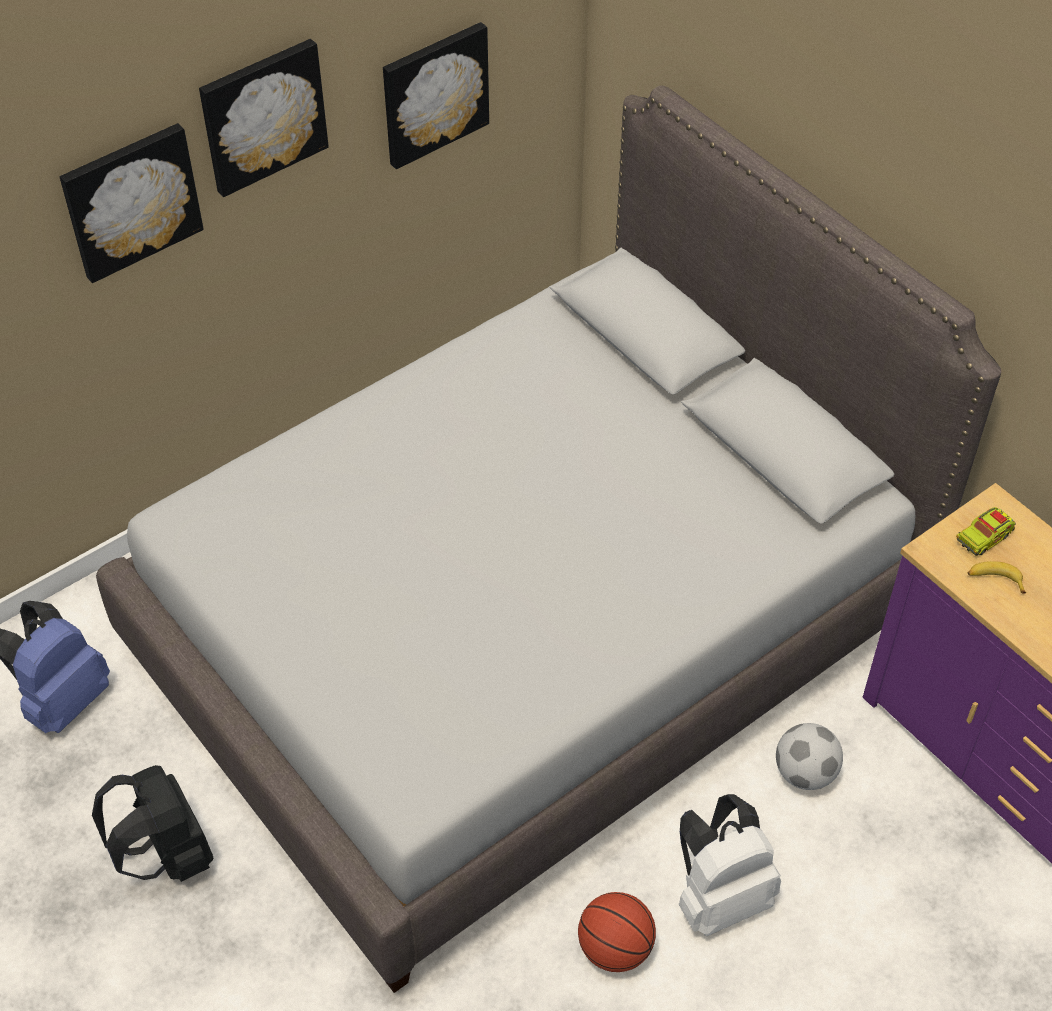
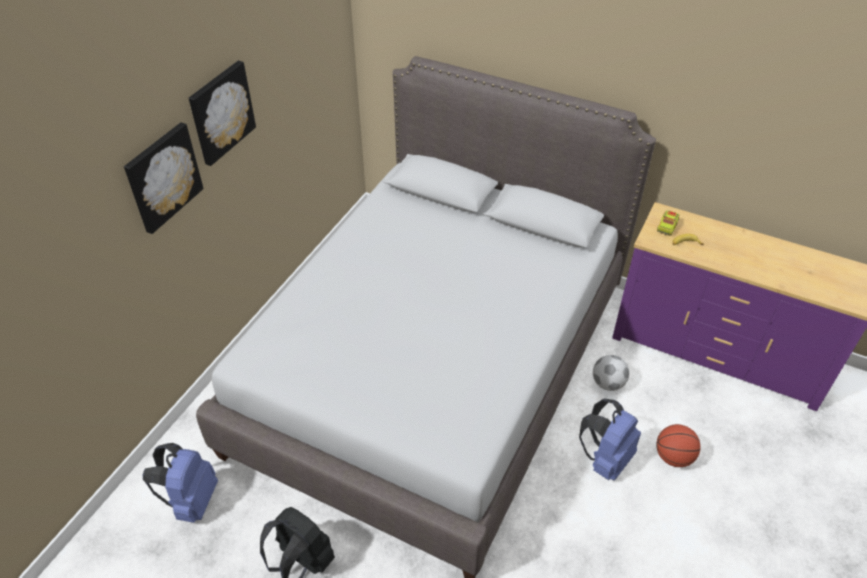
camera: 25 degrees left, 5 degrees down
picture [383,22,489,169] -> none
basketball [578,892,656,972] -> basketball moved to [656,424,701,467]
white backpack [679,794,781,936] -> blue backpack [579,399,641,480]

